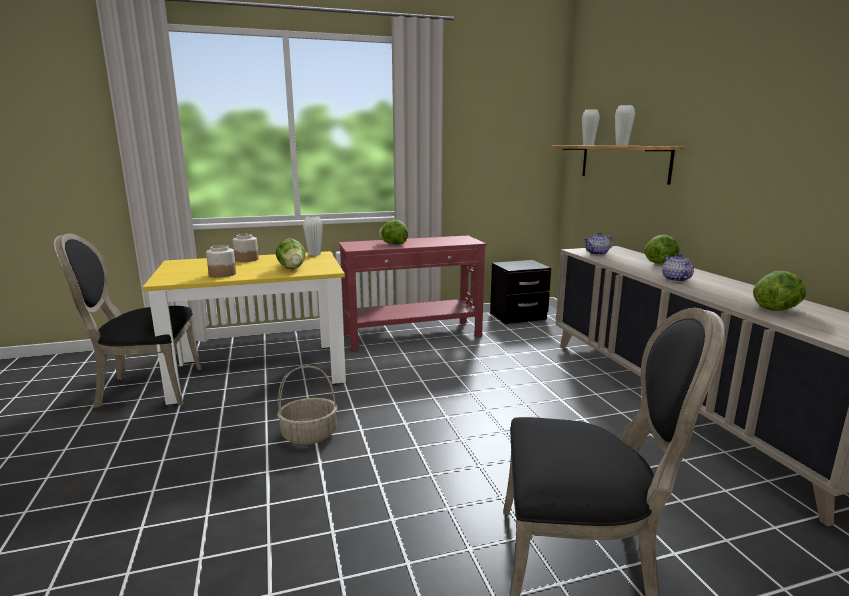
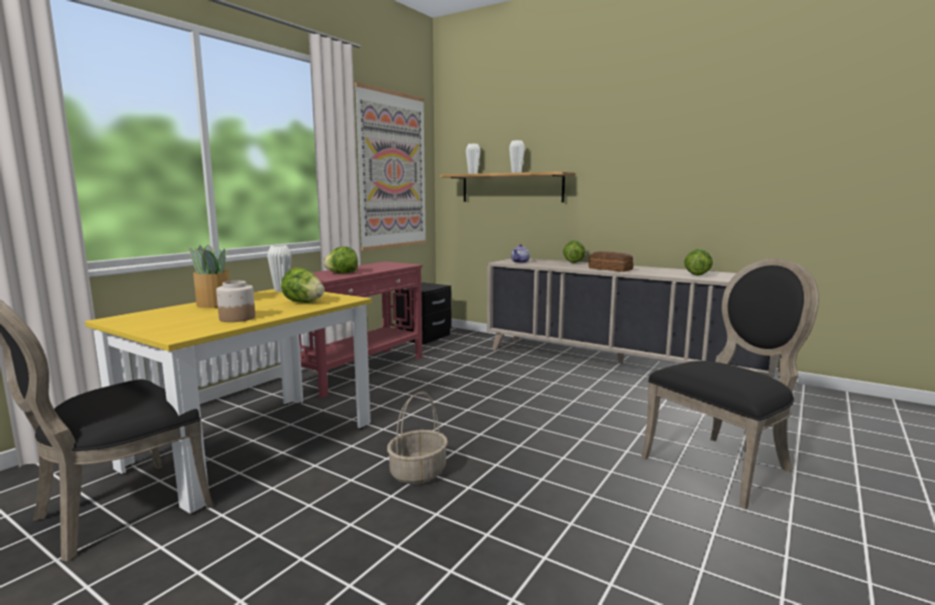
camera: 40 degrees left, 5 degrees down
jar [233,234,259,262] -> potted plant [190,245,230,308]
teapot [662,253,694,282] -> bread [589,251,633,272]
none -> picture [354,82,426,251]

